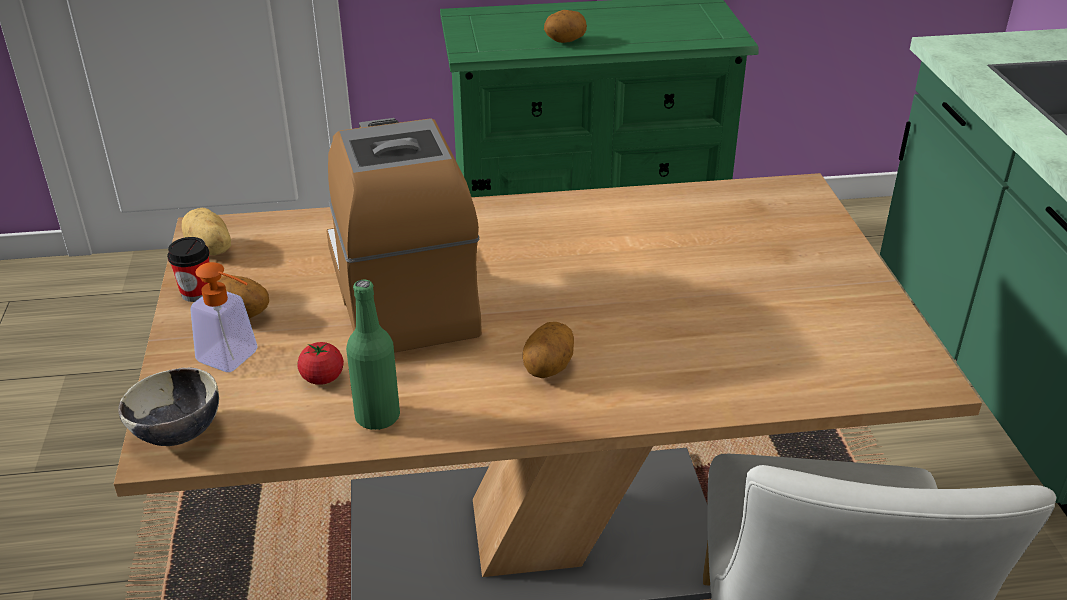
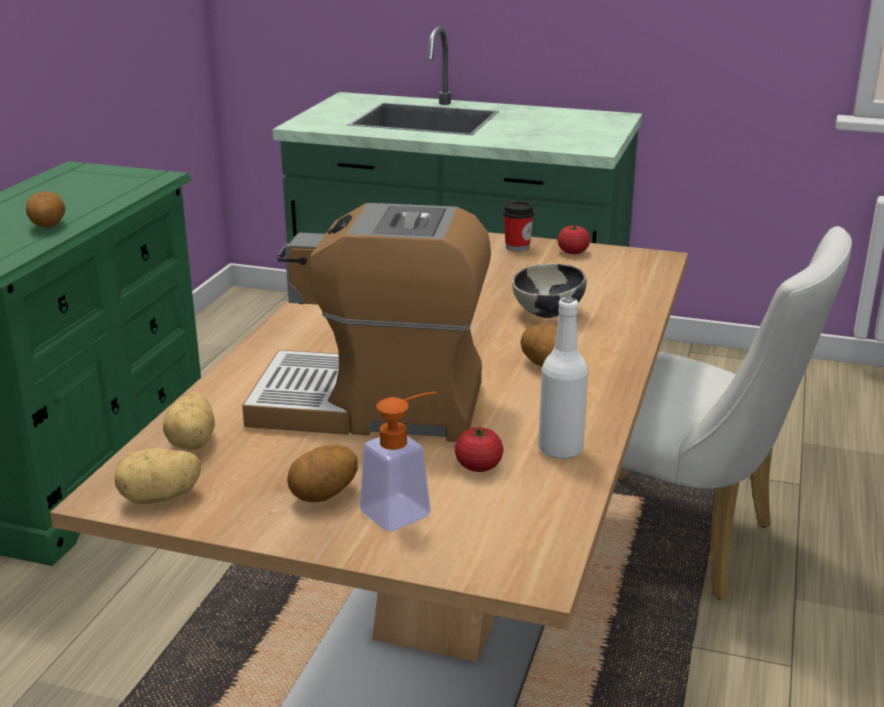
camera: 65 degrees left, 10 degrees down
bowl [118,367,219,446] -> bowl moved to [512,263,587,318]
cup [167,237,209,302] -> cup moved to [503,201,534,251]
green bottle [346,280,400,430] -> white bottle [538,297,588,459]
none -> potato [163,392,215,450]
none -> tomato [557,225,590,254]

